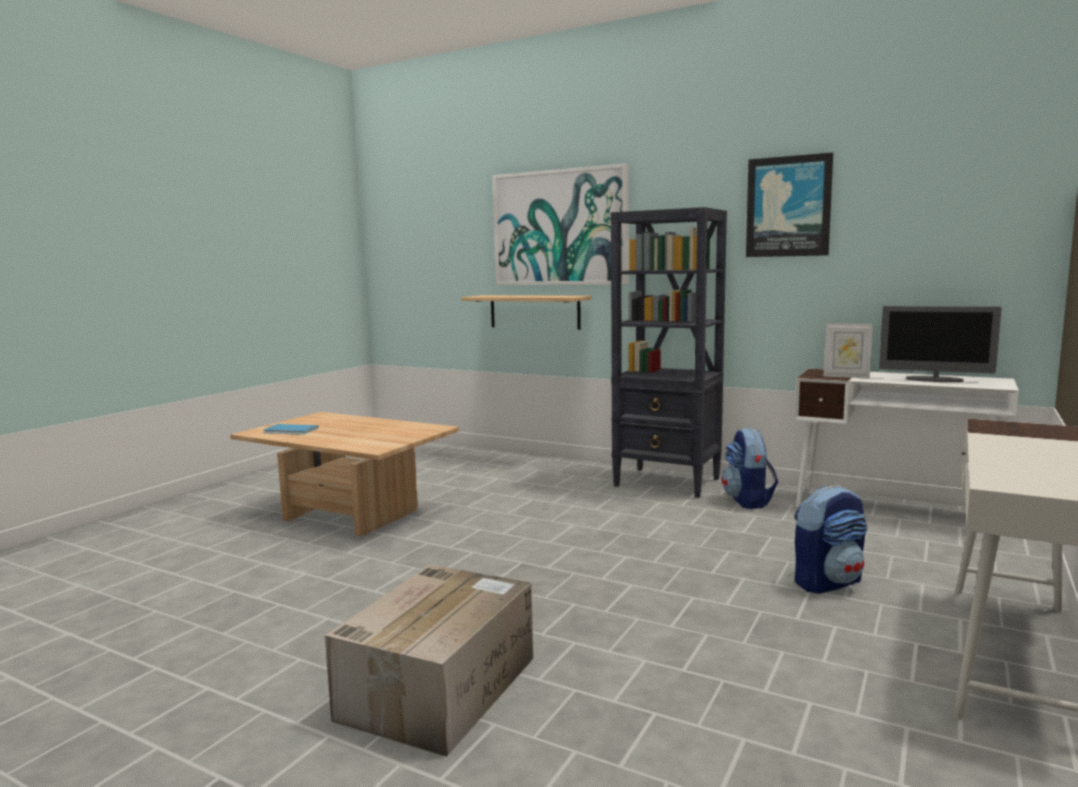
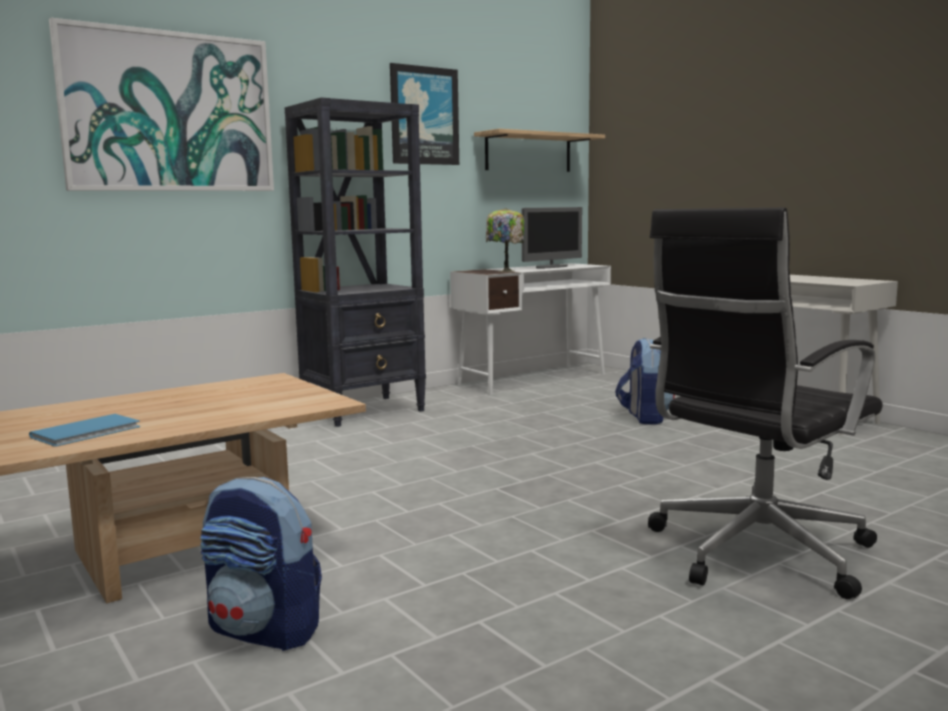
camera: 65 degrees left, 0 degrees up
cardboard box [325,564,533,757] -> black office chair [648,208,883,599]
shelf [461,295,592,330] -> shelf moved to [474,129,605,172]
backpack [721,428,778,509] -> backpack moved to [200,477,322,651]
picture frame [823,323,873,378] -> table lamp [486,208,524,272]

